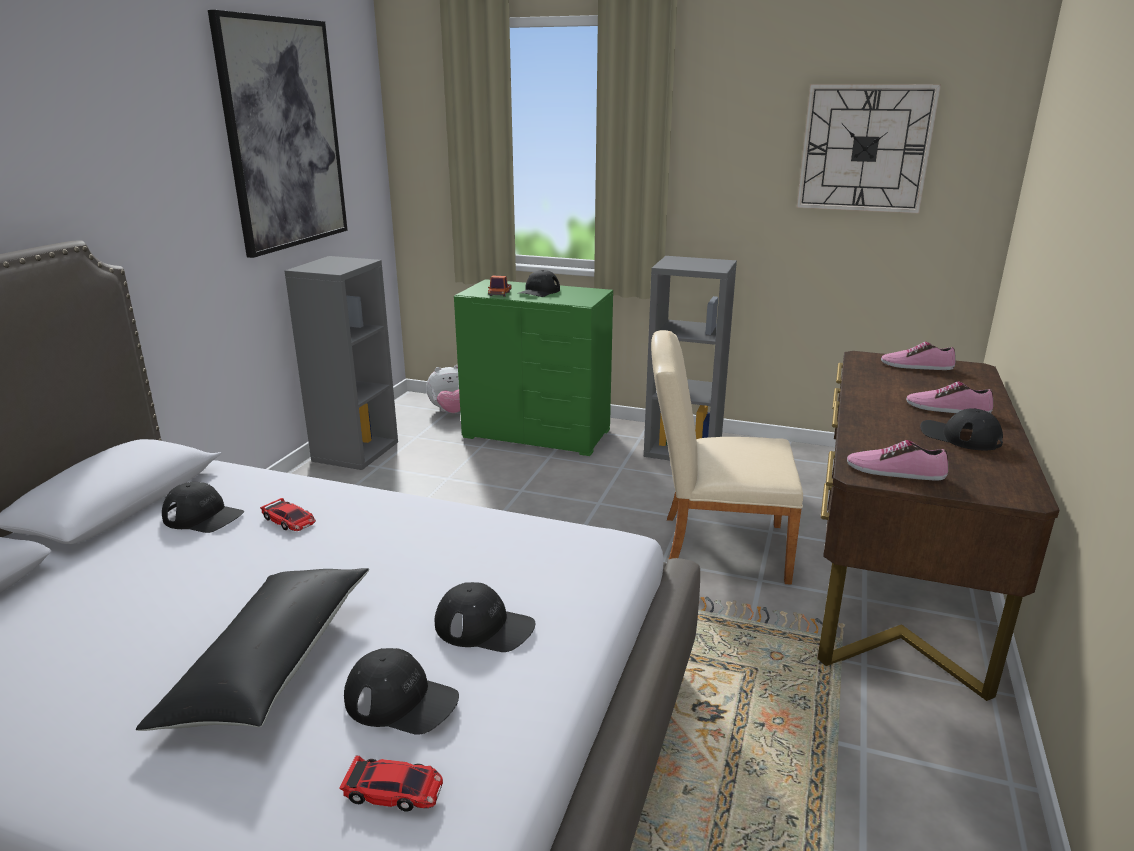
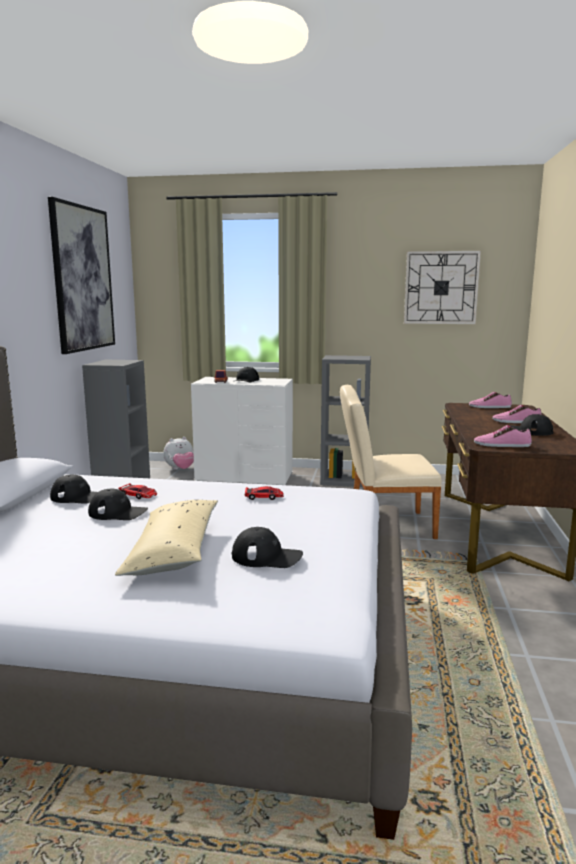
camera: 10 degrees left, 10 degrees down
black pillow [136,568,369,731] -> beige pillow [115,500,218,576]
toy car [339,756,443,812] -> toy car moved to [245,486,284,500]
black cap [435,582,535,652] -> black cap moved to [88,489,148,520]
green dresser [454,279,613,456] -> white dresser [191,377,293,485]

